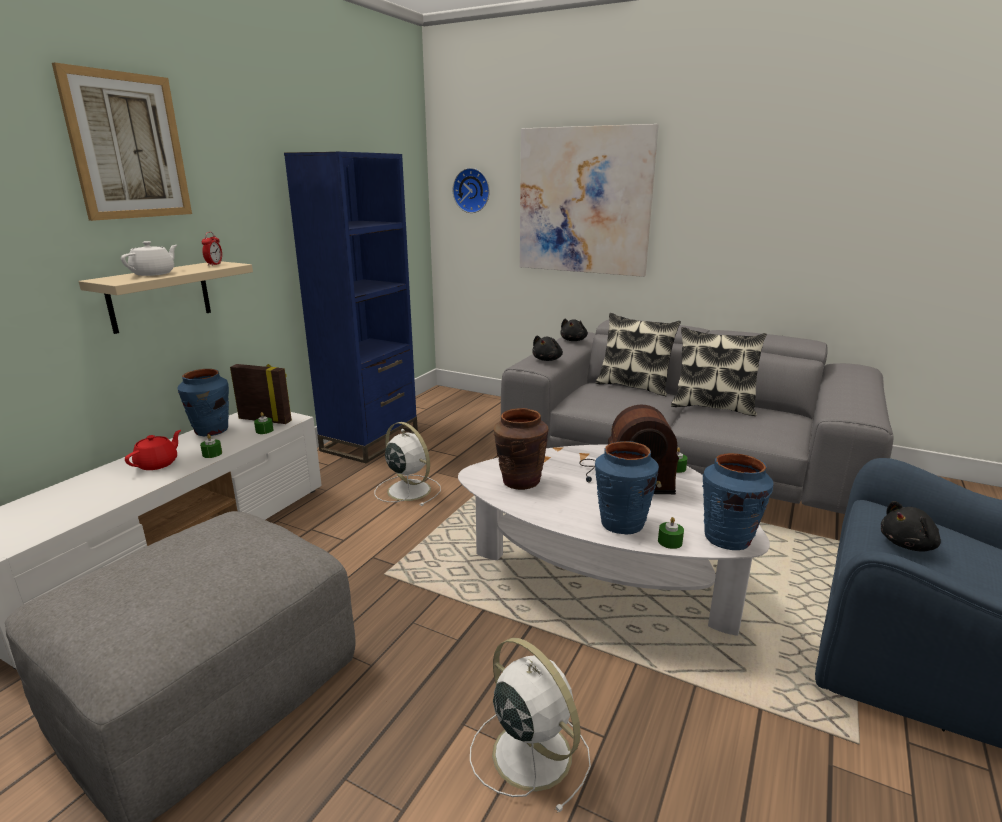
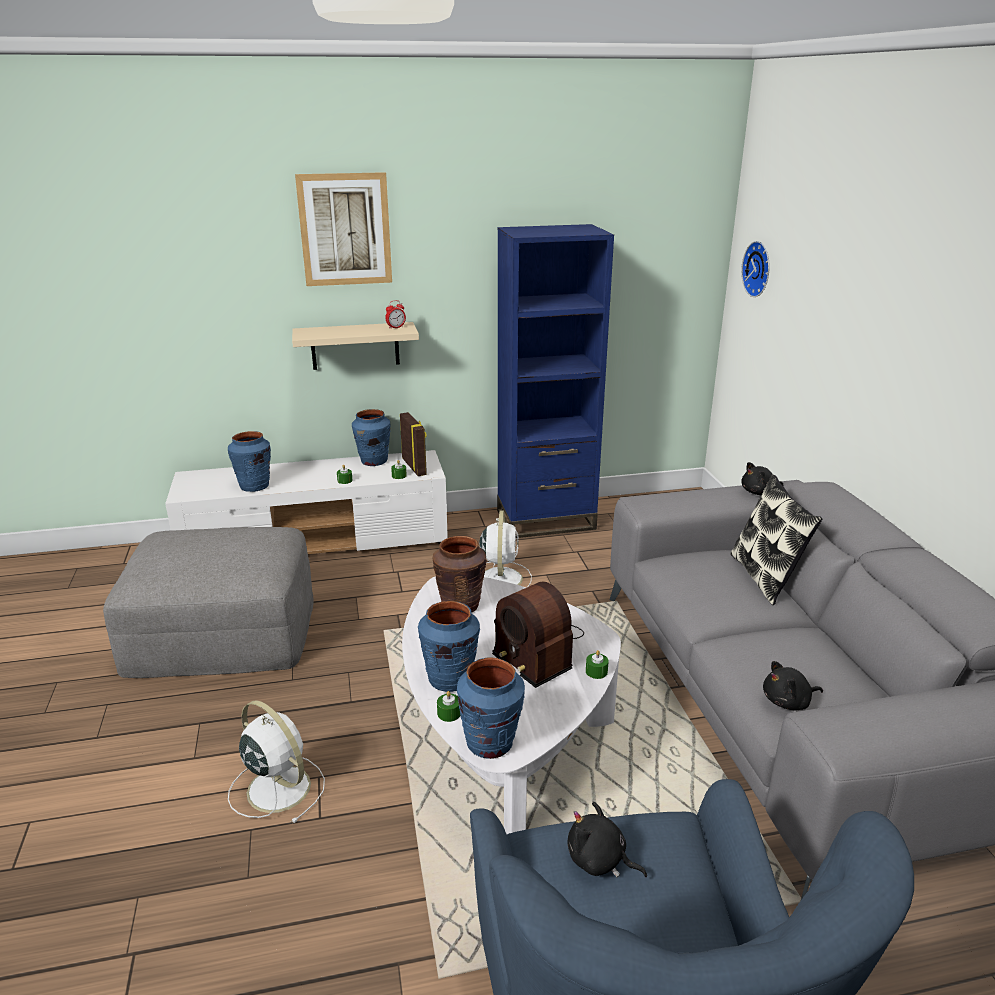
camera: 50 degrees right, 5 degrees up
white teapot [121,241,177,276] -> none
red teapot [125,430,181,470] -> none
white fan [470,638,591,813] -> white fan turned 60 degrees counterclockwise [228,700,325,823]
picture [520,124,659,277] -> none
black plush toy [532,336,563,361] -> black plush toy moved to [763,661,823,711]
pillow [671,327,767,416] -> none
none -> blue vase [228,431,271,492]

